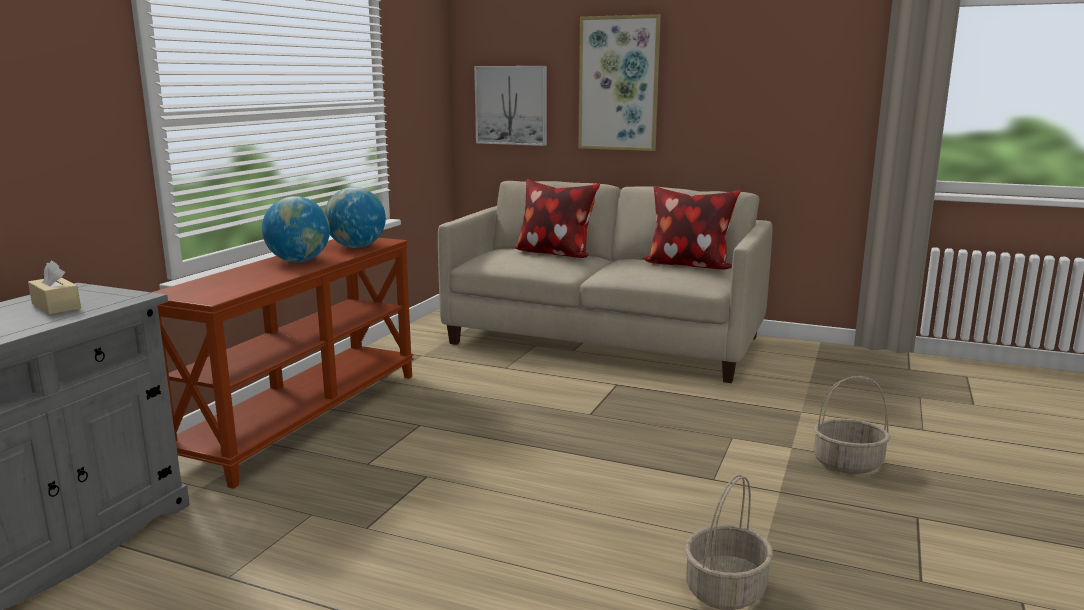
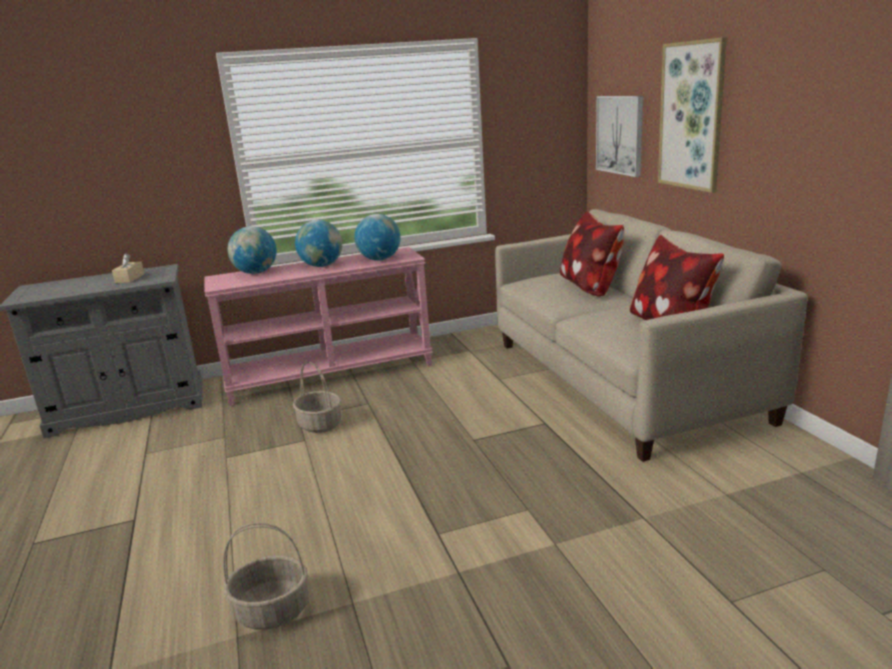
camera: 50 degrees right, 5 degrees up
brown console table [152,238,414,489] -> pink console table [204,247,433,406]
basket [814,376,891,474] -> basket moved to [293,362,342,433]
none -> globe [228,226,277,274]

